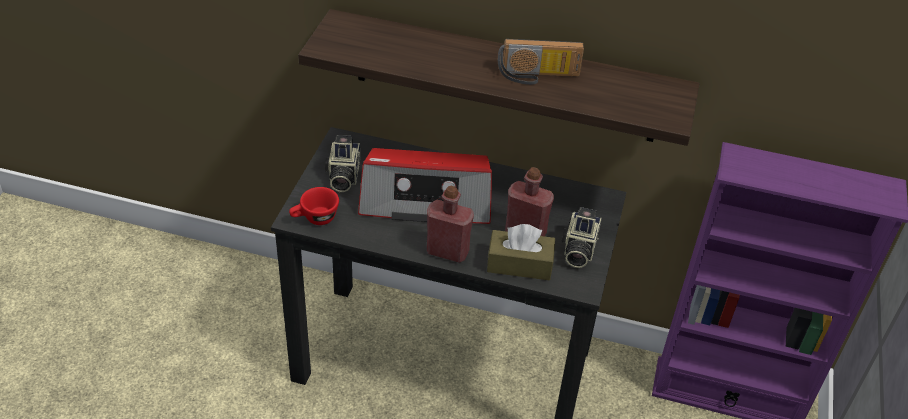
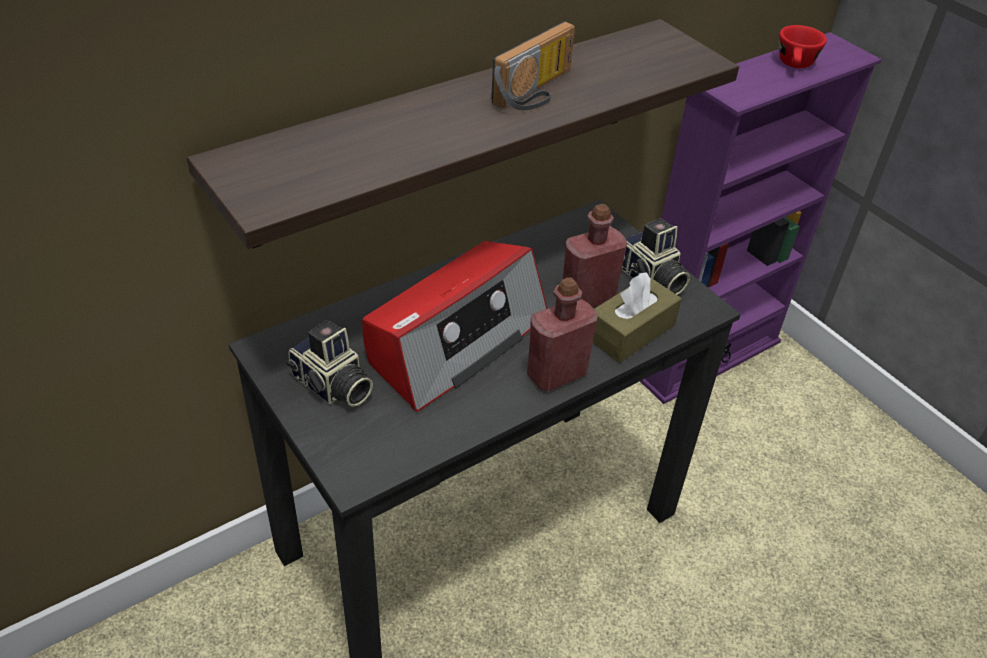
camera: 50 degrees left, 0 degrees up
red cup [289,187,339,225] -> red cup moved to [779,25,827,68]

